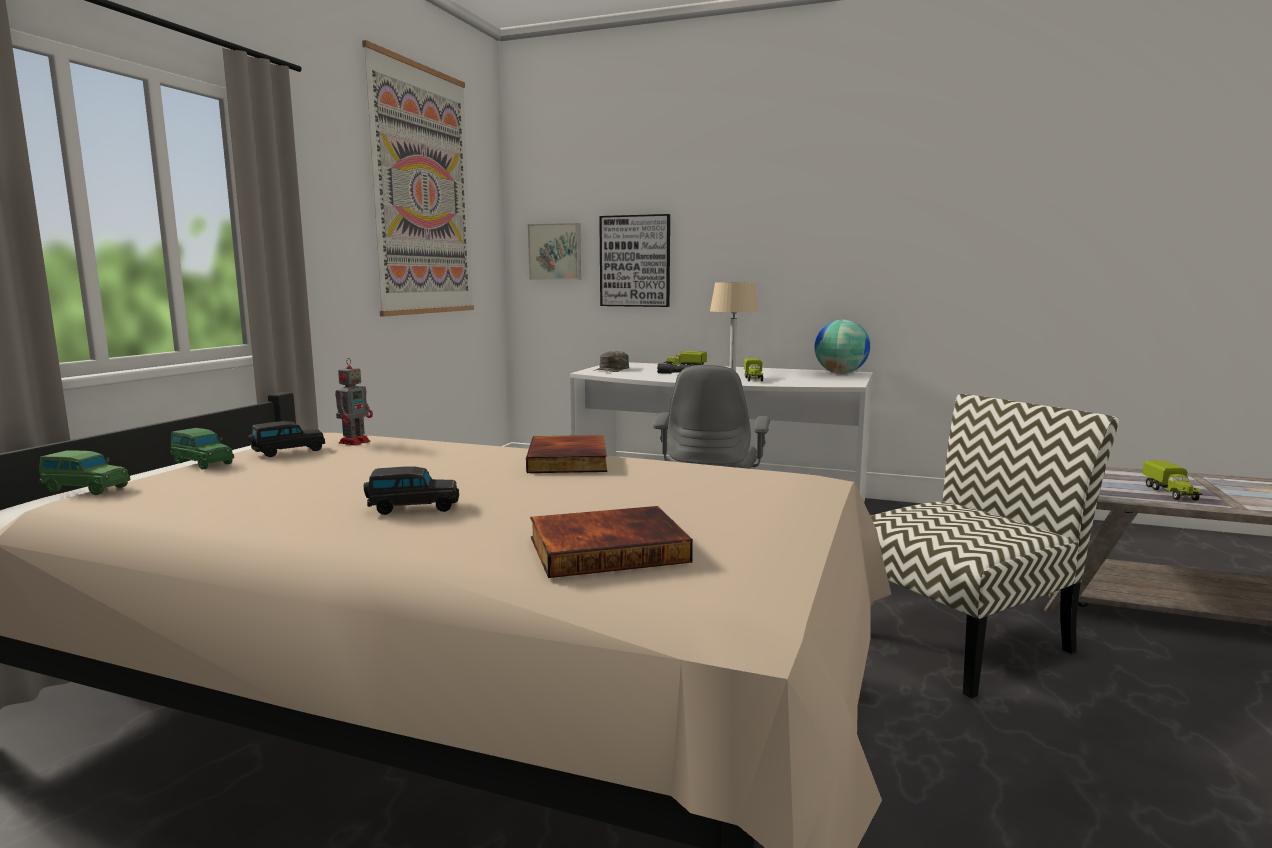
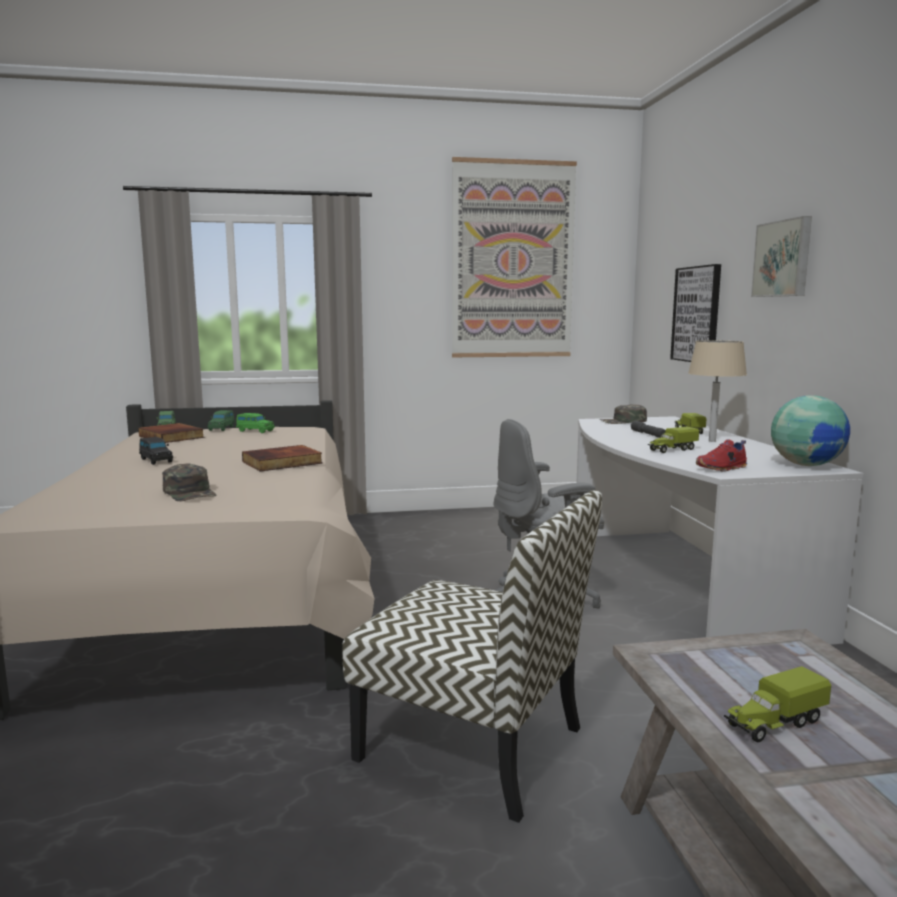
camera: 60 degrees right, 0 degrees up
black toy car [248,421,325,457] -> green toy car [236,413,275,433]
toy robot [335,358,373,445] -> none
picture [528,223,581,280] -> picture moved to [751,216,812,297]
book [530,506,693,578] -> book moved to [138,423,205,443]
none -> green cap [162,463,216,501]
none -> red shoe [696,439,747,472]

